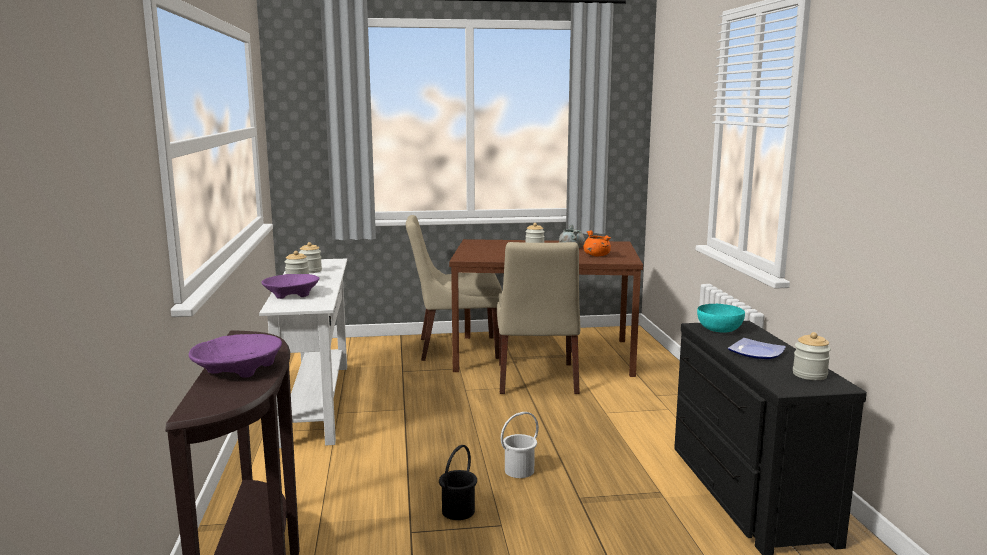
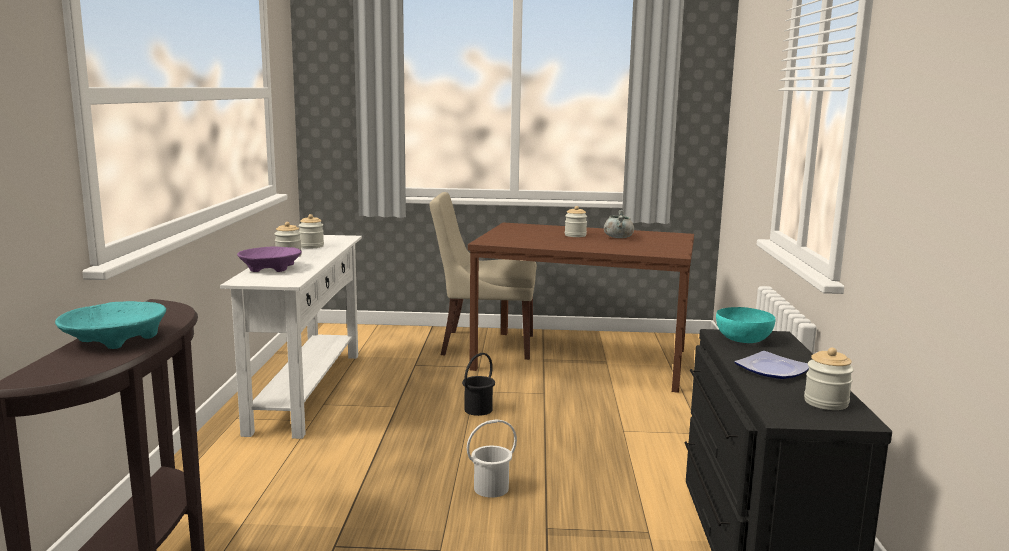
camera: 10 degrees right, 0 degrees up
purple bowl [189,334,282,378] -> turquoise bowl [55,301,166,349]
black bucket [439,445,477,520] -> black bucket moved to [462,353,495,416]
beige chair [497,242,581,394] -> none
orange cooking pot [584,230,611,256] -> none

